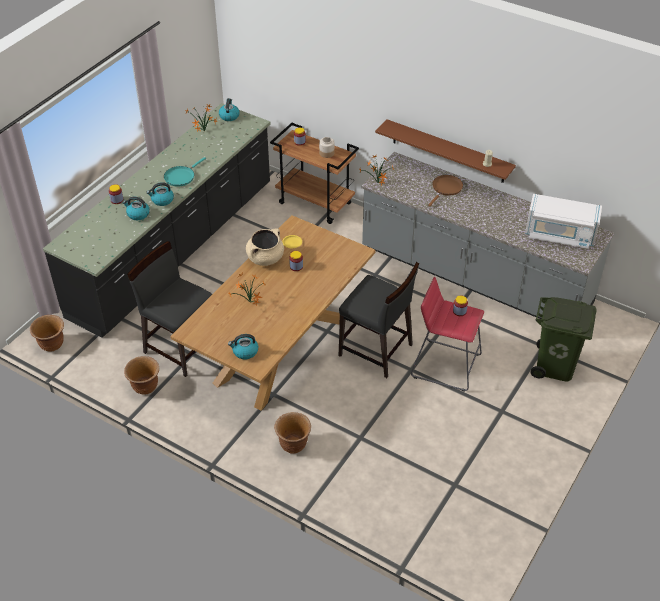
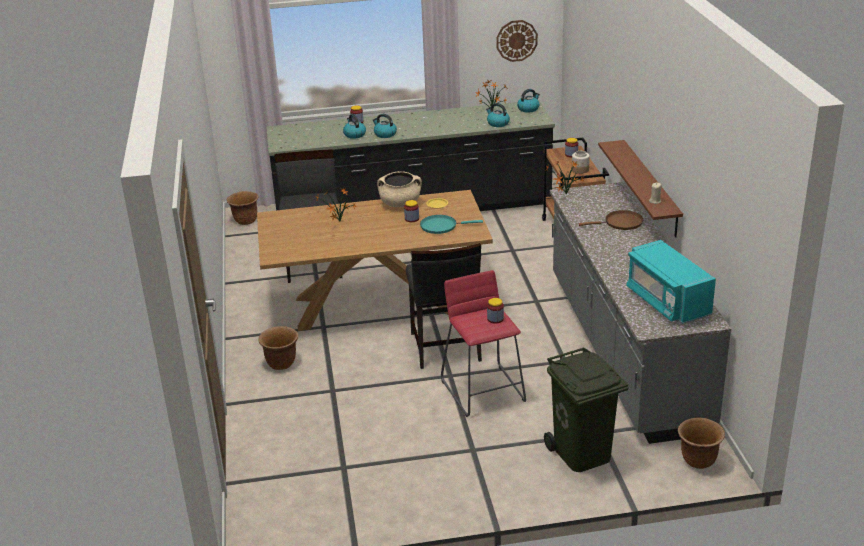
camera: 50 degrees right, 15 degrees down
brown planter [124,356,159,395] -> brown planter moved to [678,418,725,469]
turquoise frying pan [164,157,206,187] -> turquoise frying pan moved to [420,215,483,234]
kettle [228,334,258,359] -> kettle moved to [486,103,510,127]
white microwave [525,194,602,249] -> turquoise microwave [626,240,716,324]
none -> wall clock [496,20,538,62]

